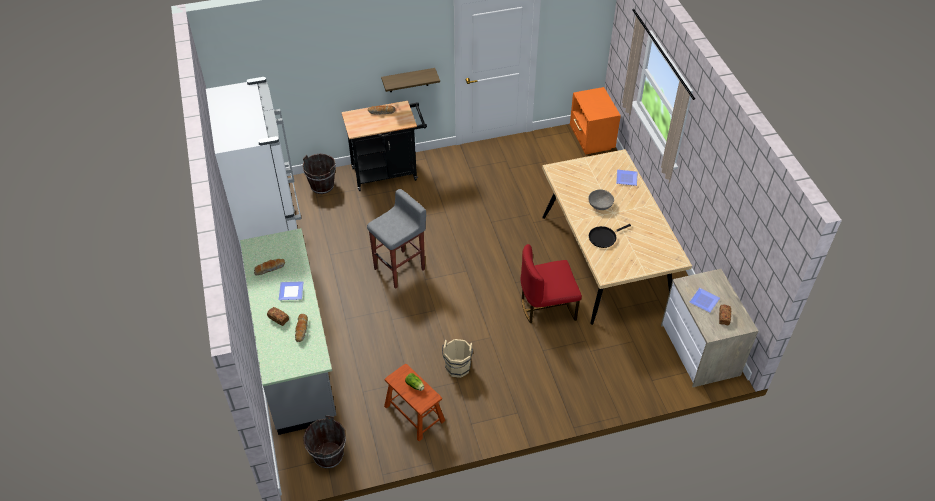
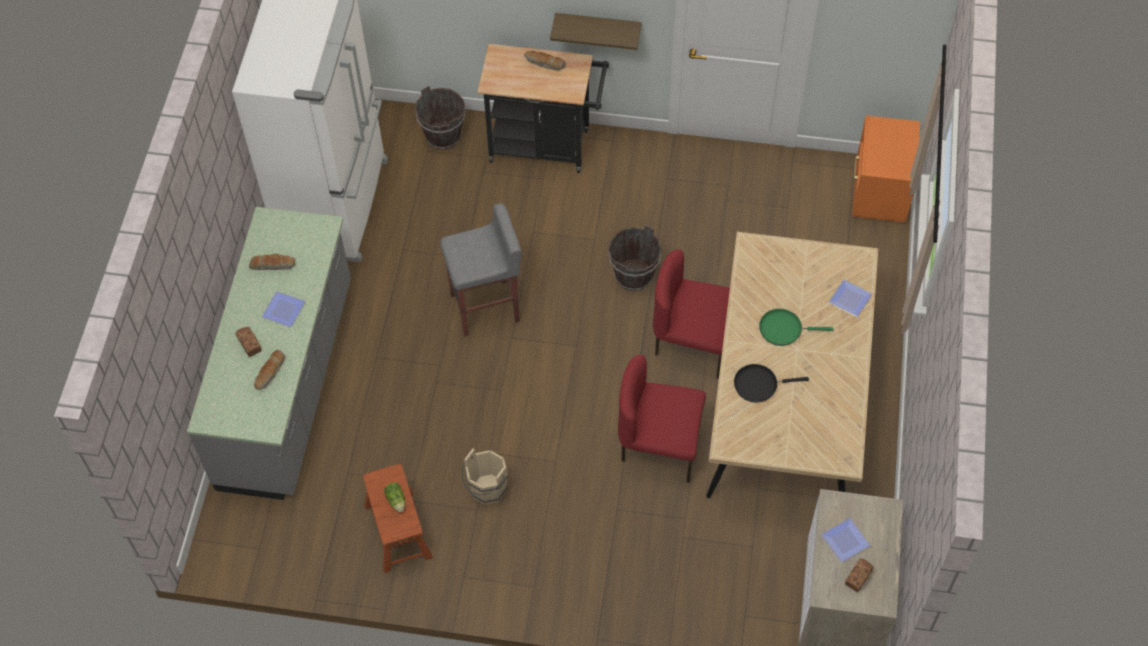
camera: 25 degrees right, 10 degrees up
brown bucket [303,415,346,469] -> brown bucket moved to [608,225,662,291]
grey bowl [588,189,614,210] -> green frying pan [759,309,833,346]
none -> red chair [653,249,730,379]

